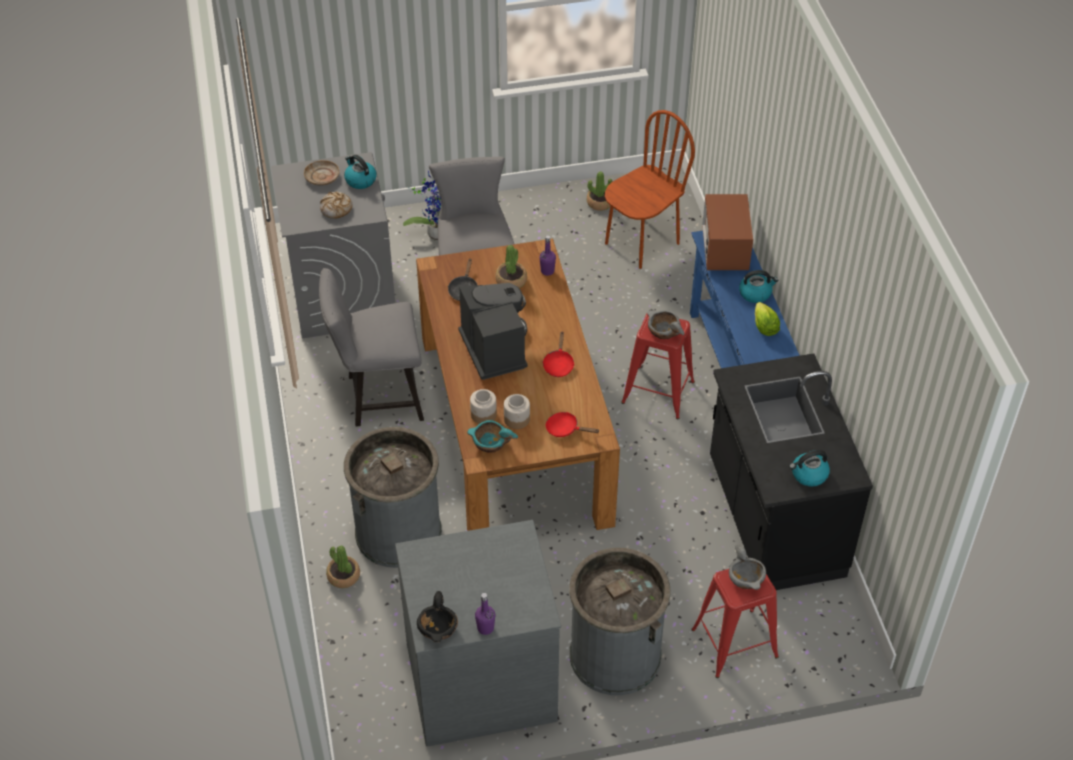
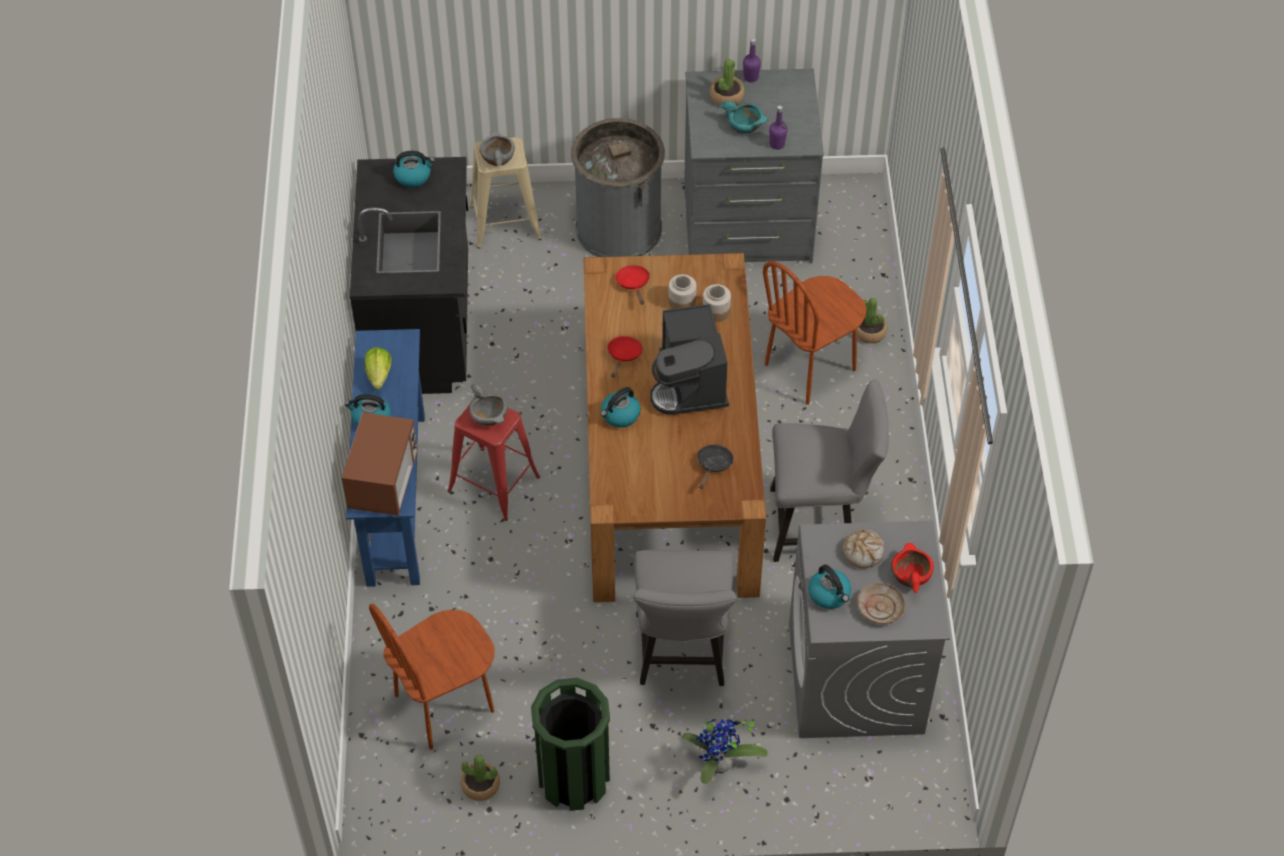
camera: 170 degrees left, 5 degrees up
grey trash can [344,427,442,568] -> brown chair [763,261,867,405]
black bowl [417,591,458,642] -> none
turquoise bowl [467,420,518,453] -> turquoise bowl moved to [719,101,768,134]
potted plant [495,245,527,288] -> potted plant moved to [710,59,745,105]
purple bottle [540,235,556,276] -> purple bottle moved to [769,105,788,150]
red frying pan [545,412,600,437] -> red frying pan turned 135 degrees counterclockwise [616,265,650,305]
red stool [691,569,779,678] -> beige stool [470,137,541,248]
none -> green trash can [531,678,610,811]
none -> kettle [600,387,641,427]
none -> red bowl [891,543,934,593]

